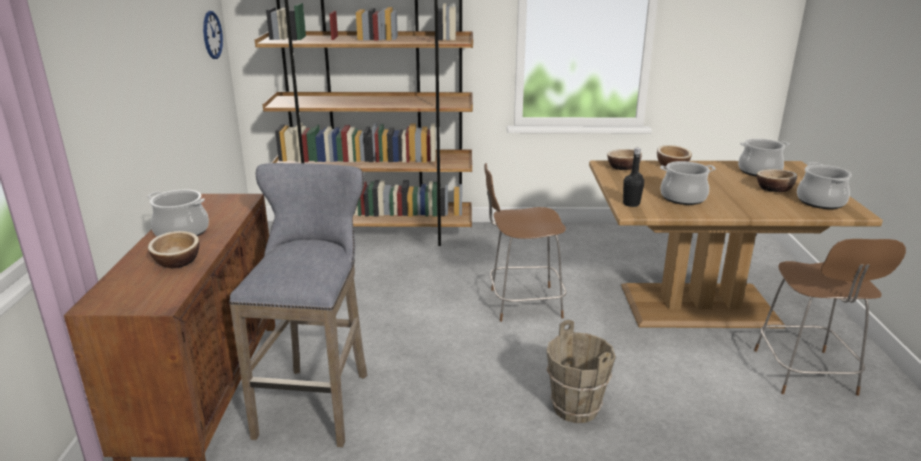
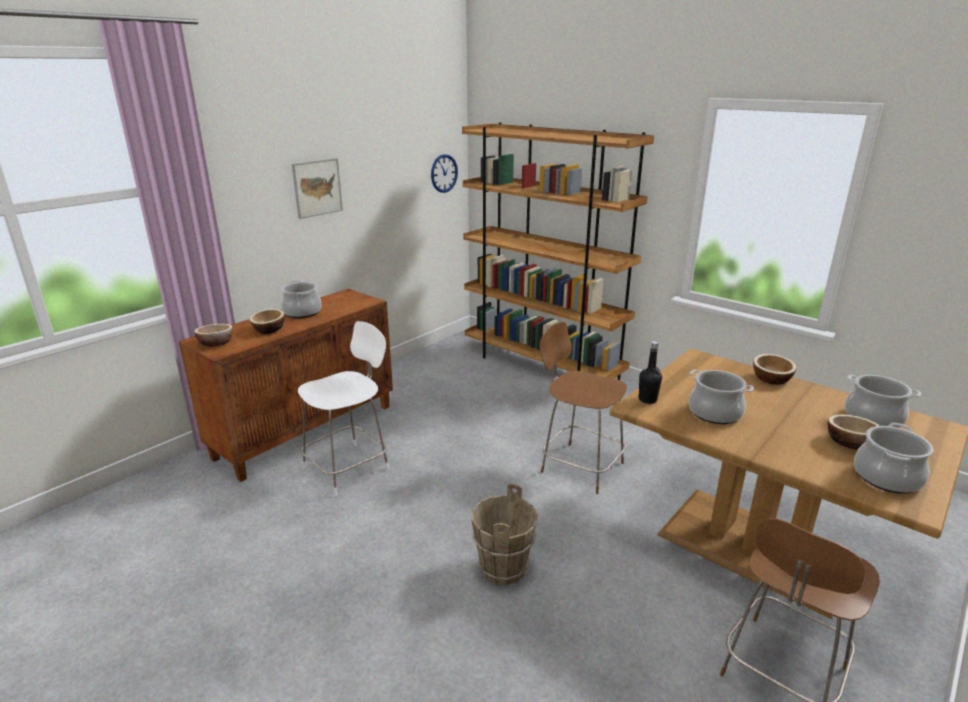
camera: 40 degrees right, 0 degrees up
grey stool [229,163,367,447] -> white chair [298,321,389,496]
bowl [607,149,642,170] -> bowl moved to [194,324,233,347]
none -> picture [292,158,343,219]

